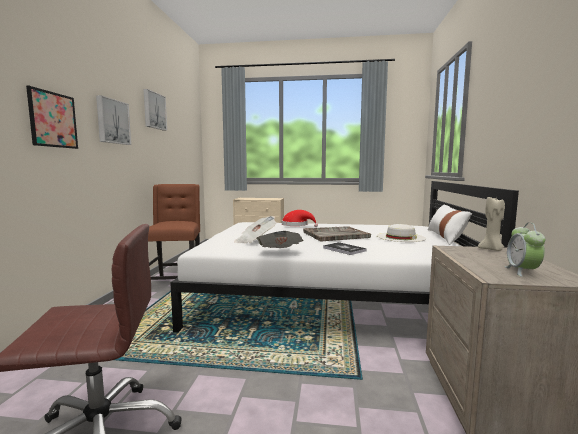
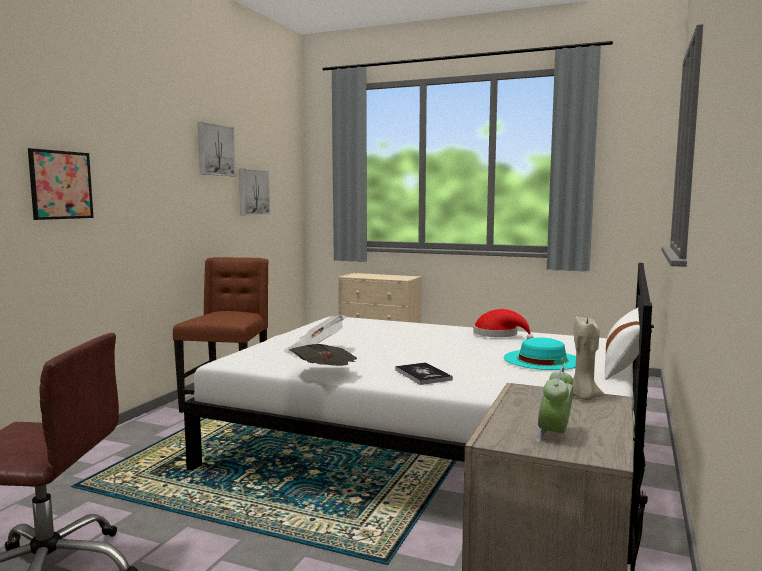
camera: 15 degrees right, 0 degrees up
picture [96,95,131,145] -> picture moved to [239,169,270,216]
red hat [282,210,318,227] -> red hat moved to [474,309,533,339]
grey tray [303,226,371,242] -> none
white hat [377,224,426,242] -> turquoise hat [504,338,576,370]

